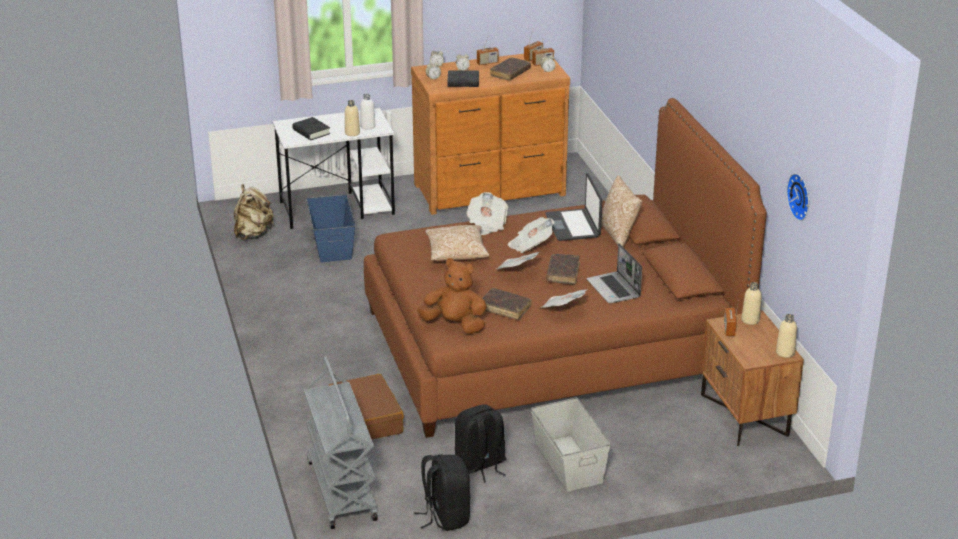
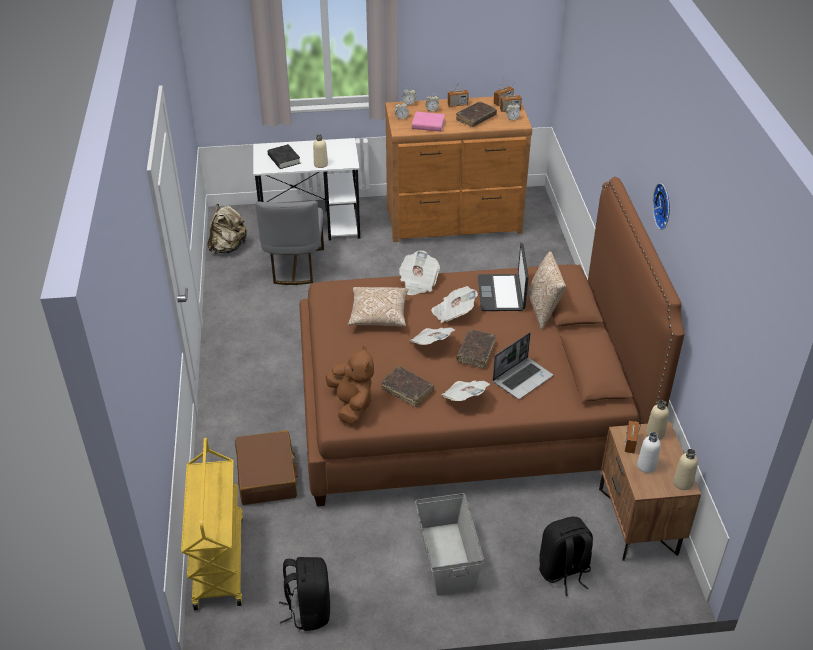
camera: 10 degrees right, 10 degrees up
grey cart [304,356,378,529] -> yellow cart [181,438,243,610]
blue storage box [306,194,356,262] -> grey chair [255,201,324,285]
white bottle [360,93,375,130] -> white bottle moved to [637,432,661,473]
brown plush toy [417,258,487,334] -> brown plush toy turned 45 degrees clockwise [326,346,374,425]
black book [447,70,479,87] -> pink book [412,112,445,132]
black backpack [455,404,506,483] -> black backpack moved to [539,517,593,596]
laptop [587,243,642,303] -> laptop turned 120 degrees counterclockwise [493,333,553,399]
wall clock [786,173,809,221] -> wall clock moved to [652,183,670,230]

